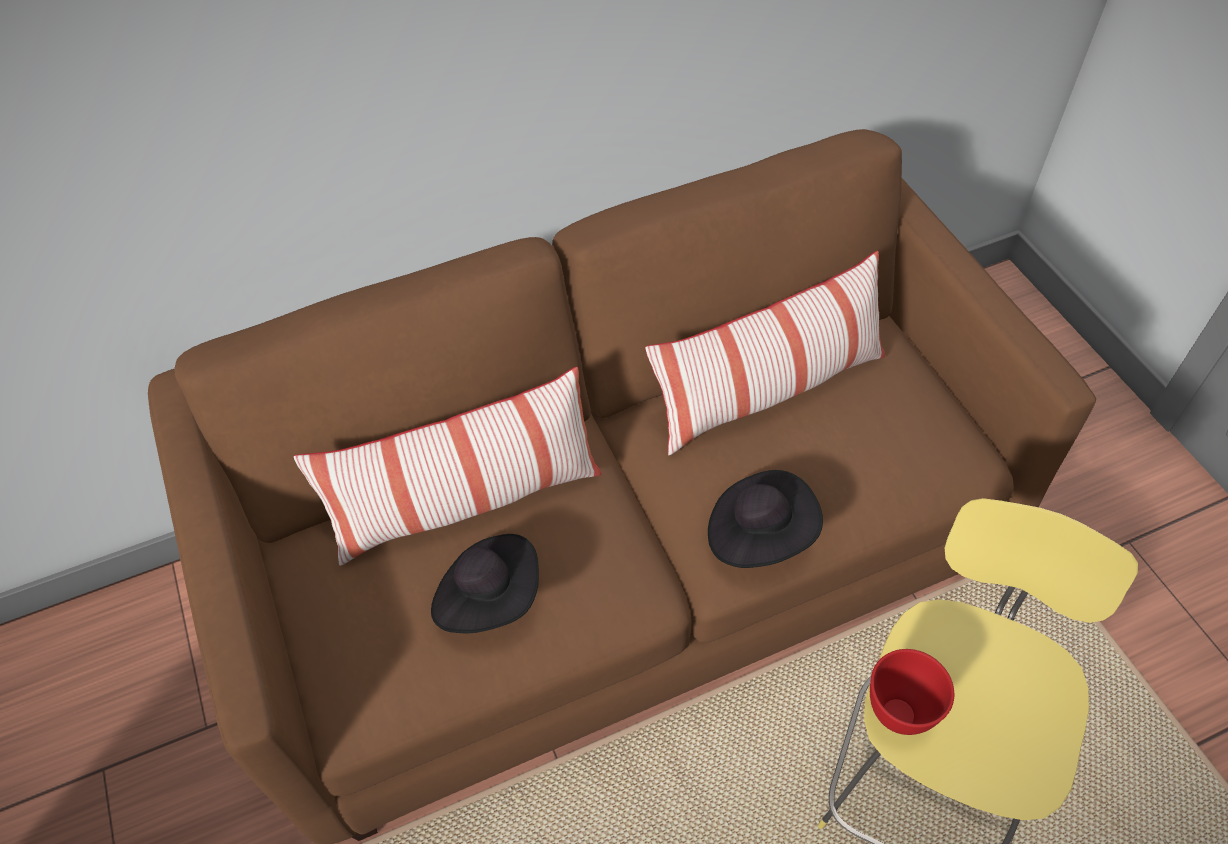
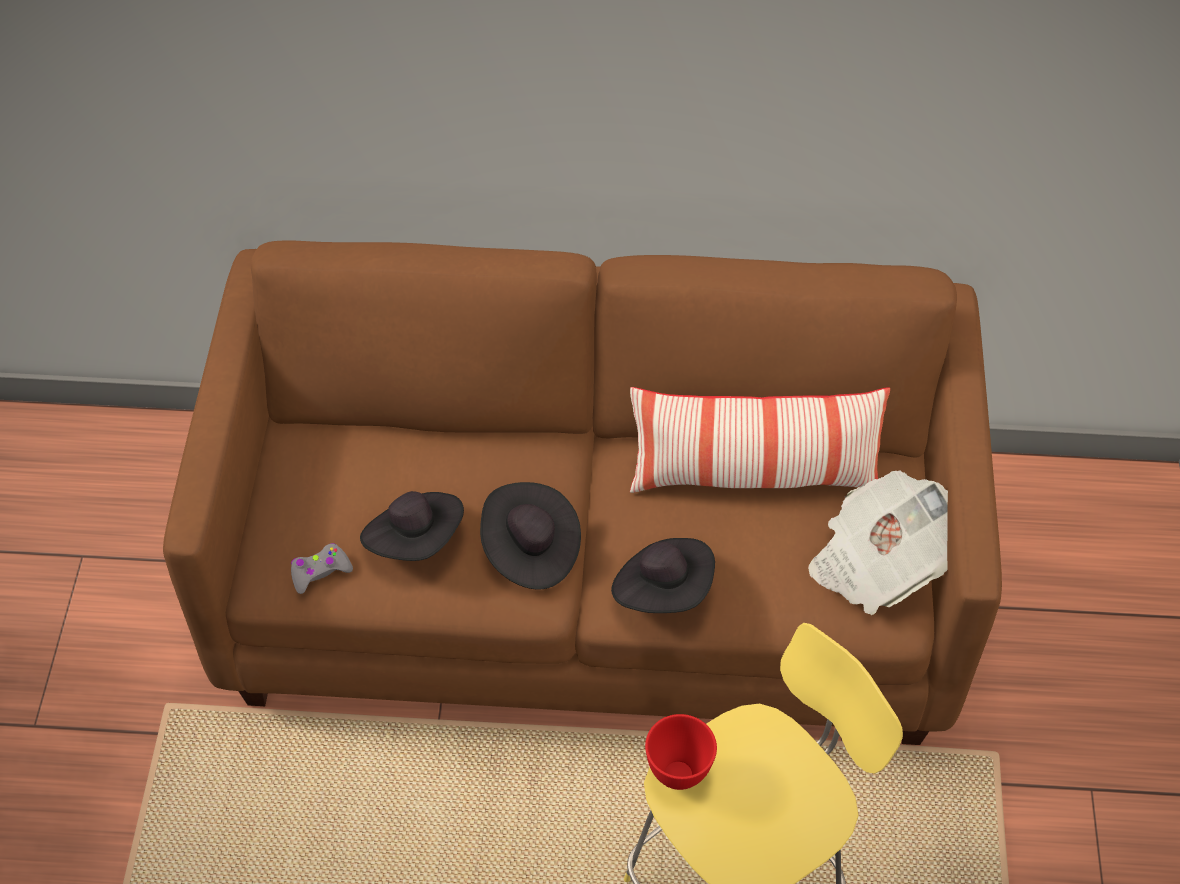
camera: 25 degrees right, 0 degrees up
pillow [294,367,602,566] -> none
none -> grey game controller [291,543,353,594]
none -> black hat [480,482,581,590]
none -> newspaper [808,471,948,615]

